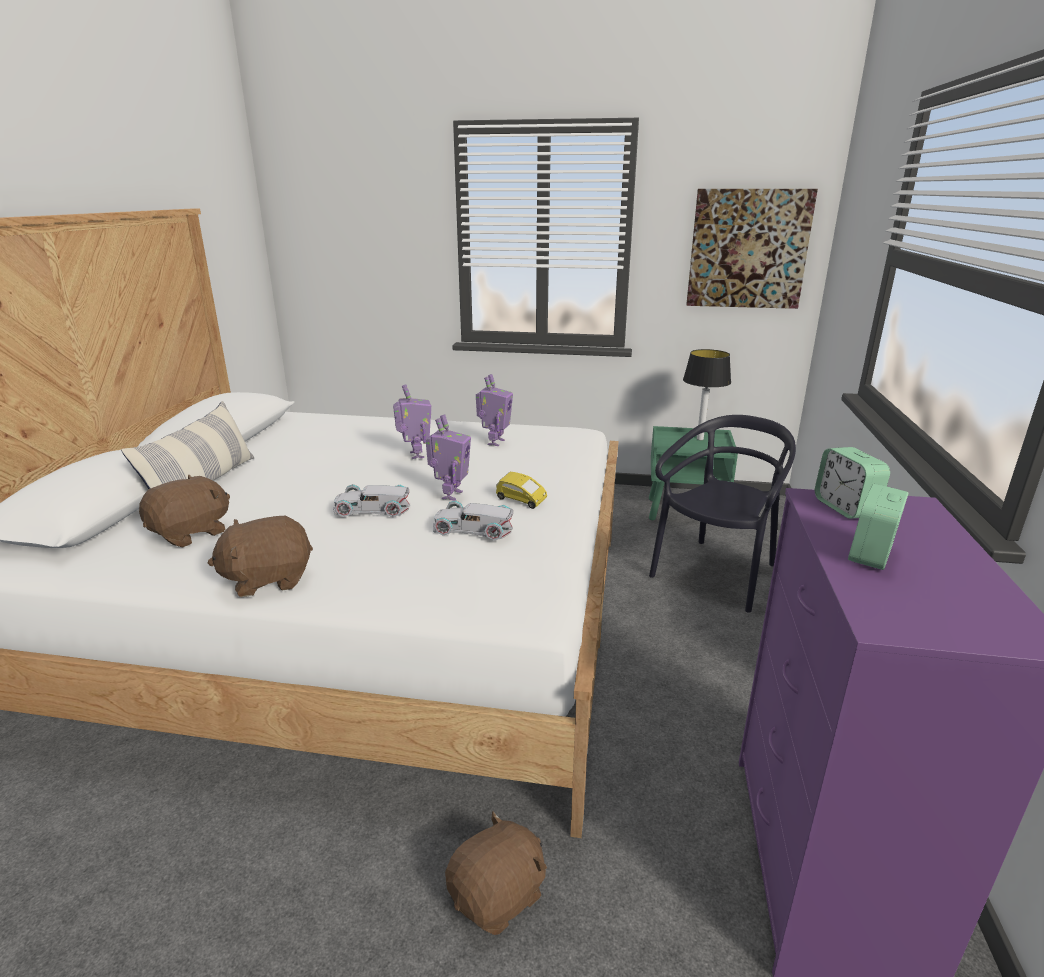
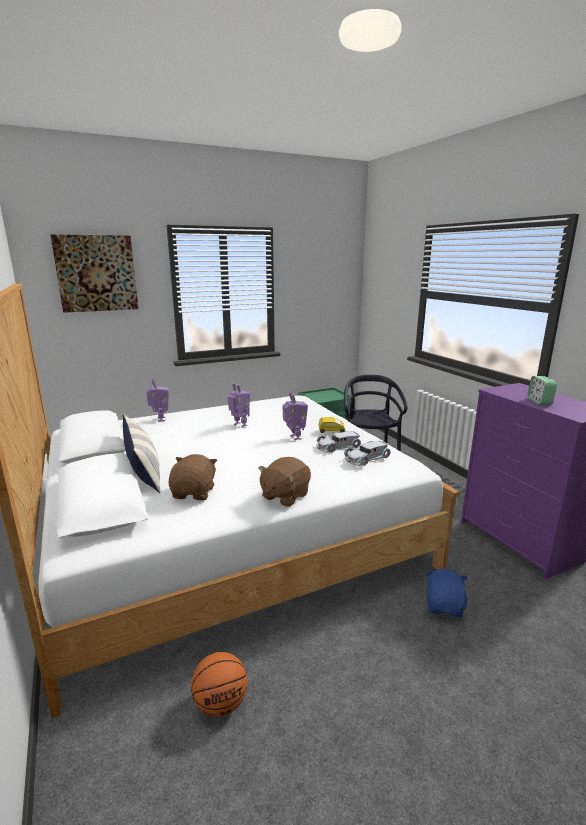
camera: 35 degrees left, 5 degrees down
white toy car [333,484,410,517] -> white toy car moved to [344,441,391,466]
brown plush toy [445,812,547,935] -> blue plush toy [426,569,468,618]
toy robot [476,374,513,446] -> toy robot moved to [146,378,169,422]
table lamp [683,349,731,440] -> none
picture [686,189,818,309] -> picture moved to [50,234,139,313]
alarm clock [815,447,890,519] -> none
none -> basketball [191,652,247,717]

